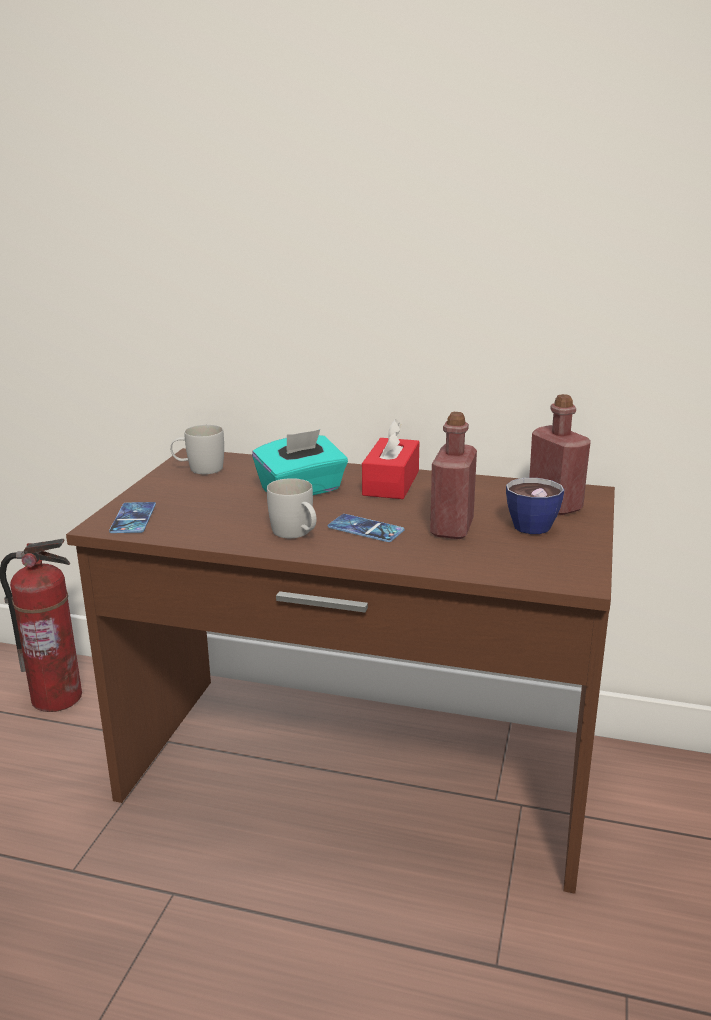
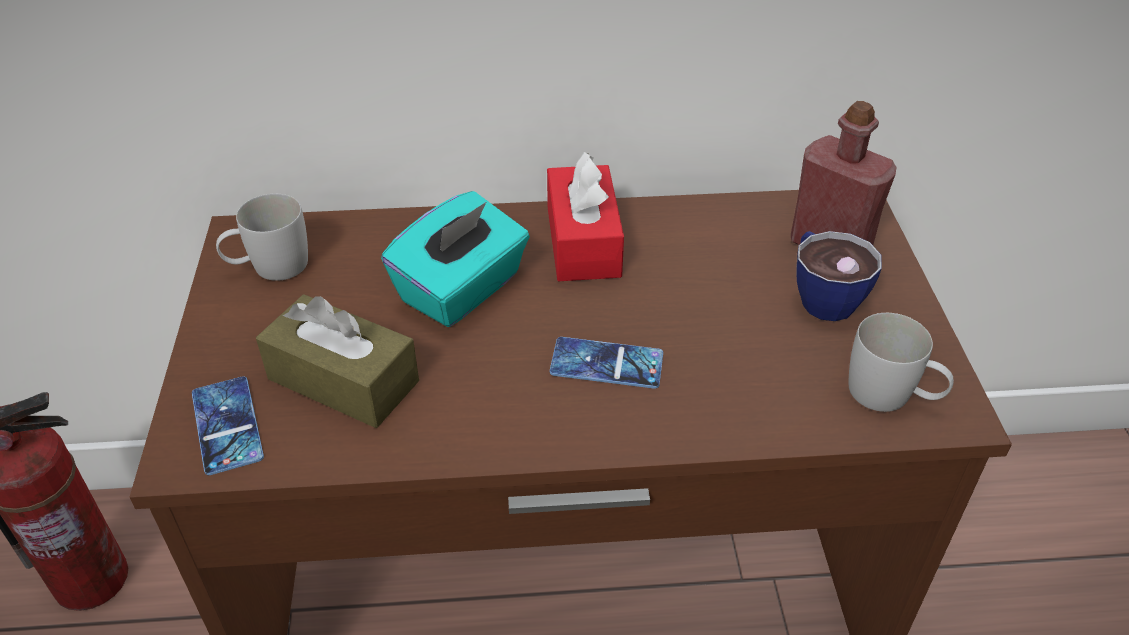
camera: 20 degrees left, 20 degrees up
white mug [267,478,317,538] -> white mug moved to [848,313,954,412]
red bottle [430,412,477,539] -> none
none -> brown tissue box [256,294,419,428]

